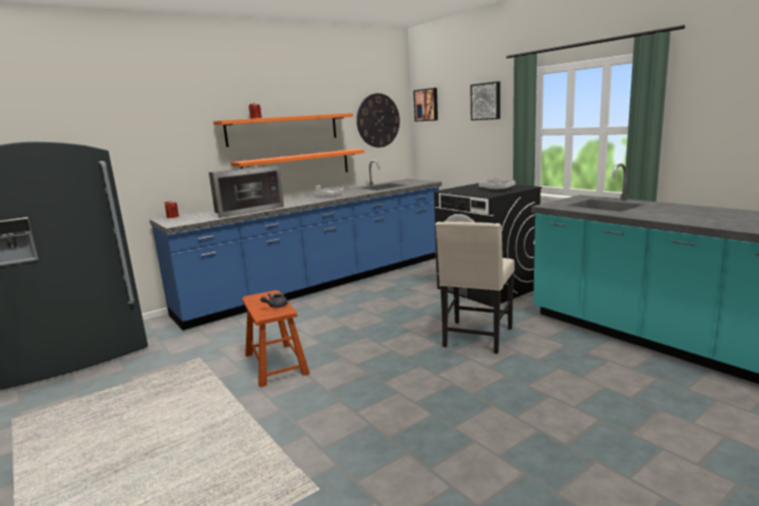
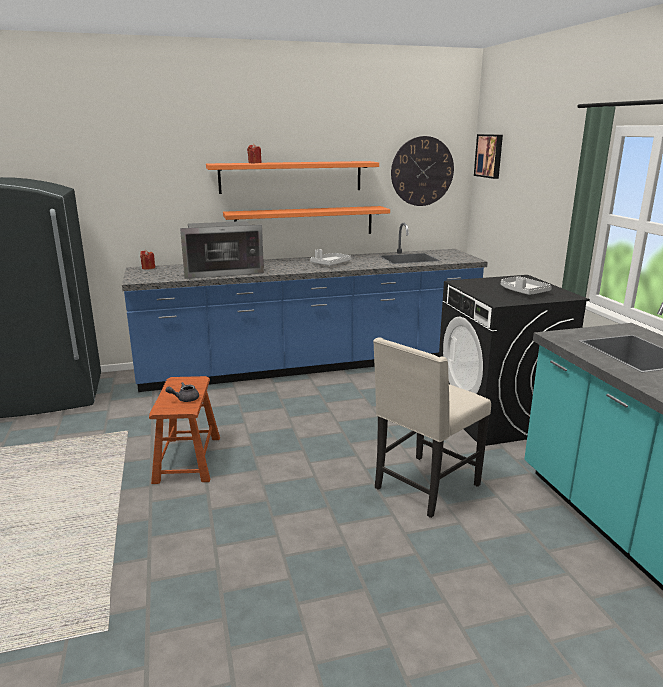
camera: 20 degrees right, 5 degrees up
picture [470,81,500,120] -> none

